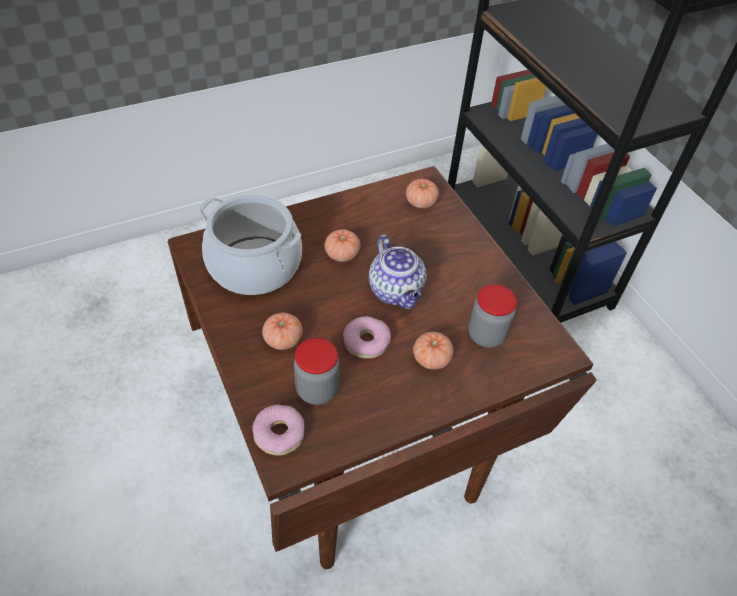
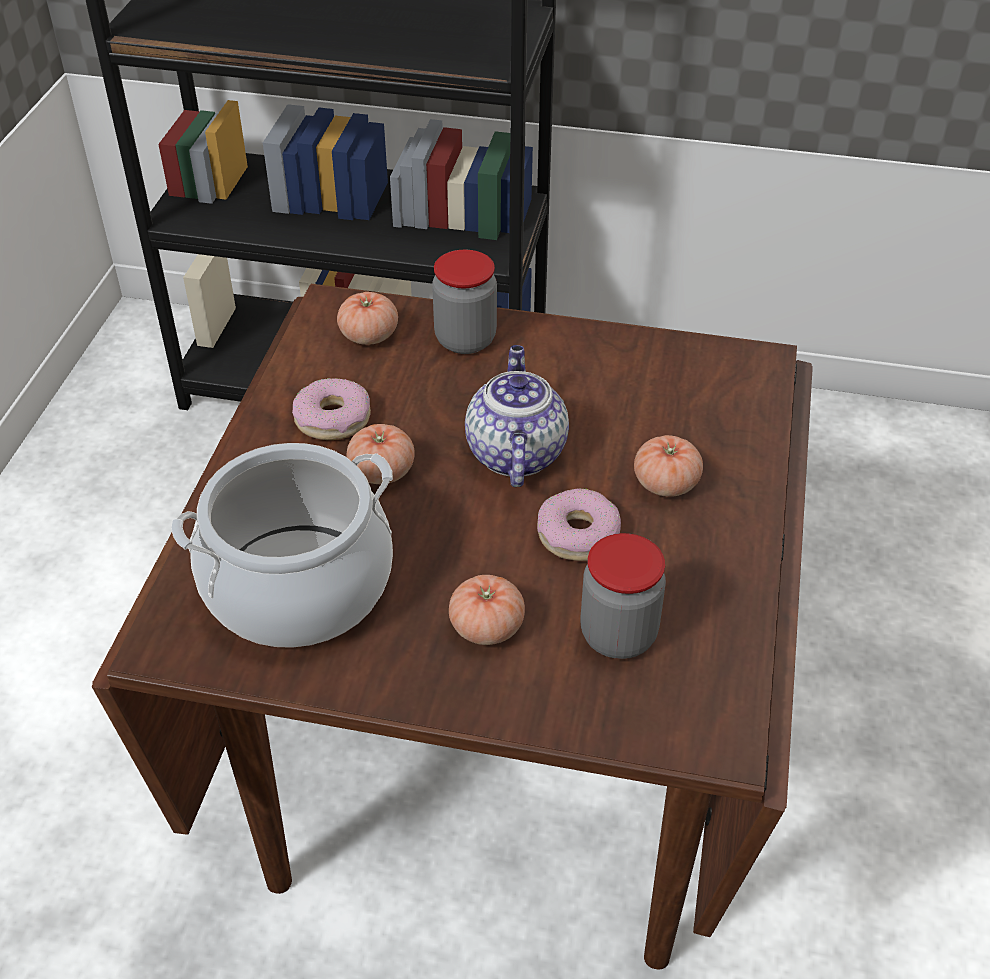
camera: 50 degrees left, 5 degrees down
donut [252,404,304,455] -> donut moved to [292,378,371,440]
teapot [369,235,427,309] -> teapot turned 105 degrees counterclockwise [465,345,569,487]
jar [468,284,517,348] -> jar moved to [432,250,497,354]

